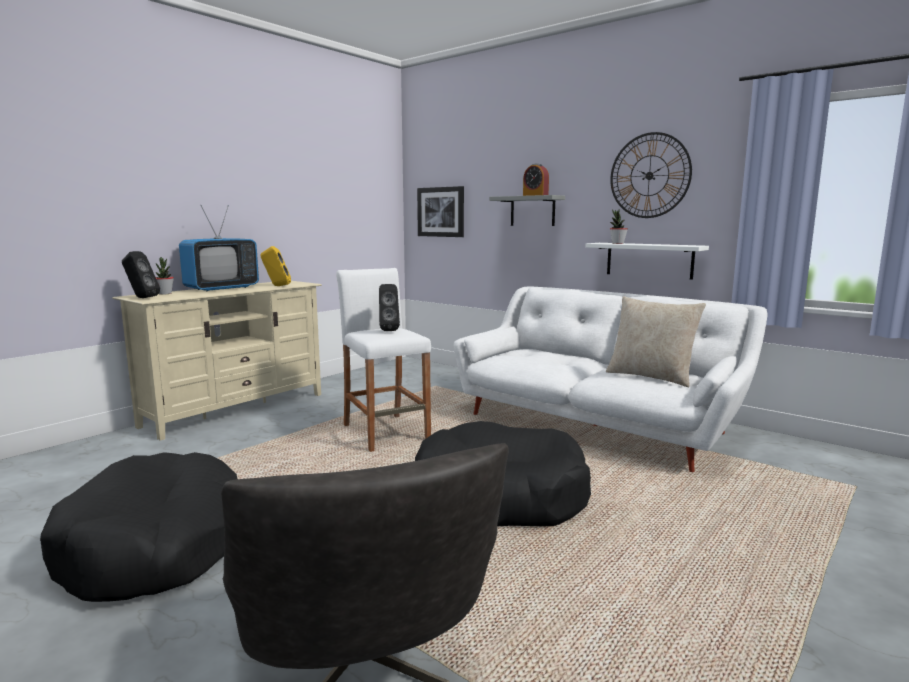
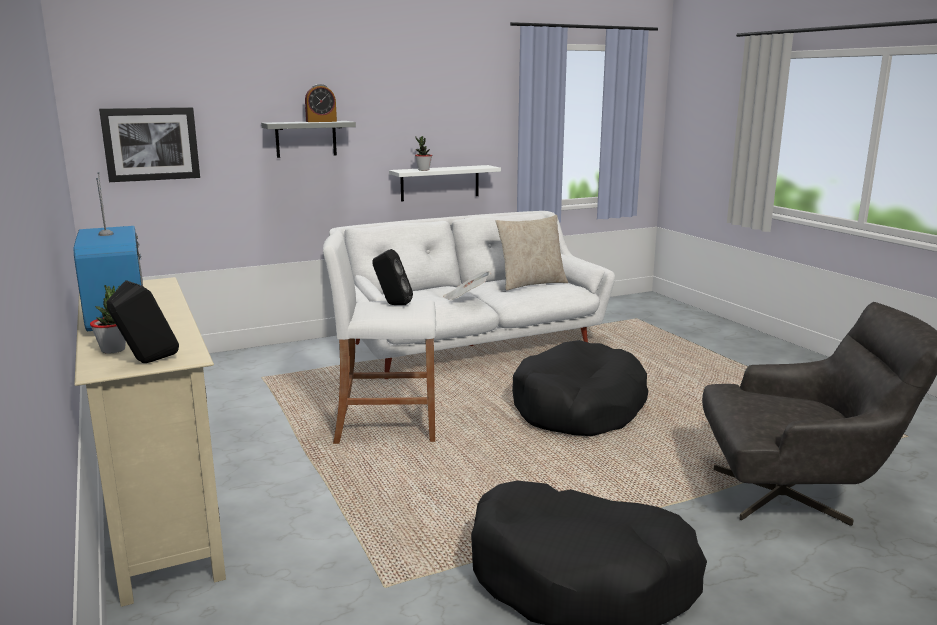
camera: 65 degrees left, 5 degrees up
yellow speaker [261,246,291,286] -> none
wall clock [610,132,692,218] -> none
none -> newspaper [443,271,491,300]

